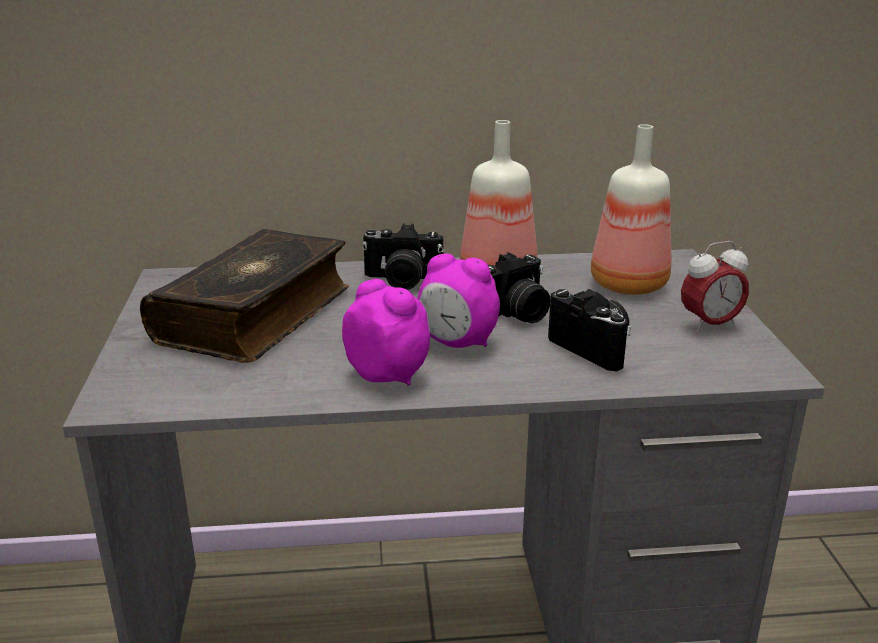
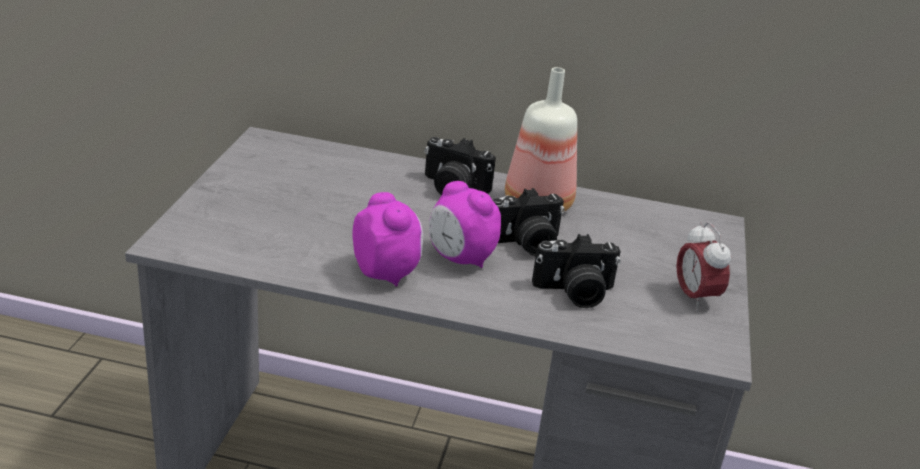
camera: 15 degrees right, 5 degrees up
book [140,229,349,363] -> none
camera [548,289,631,371] -> camera turned 105 degrees clockwise [532,234,621,308]
bottle [591,124,671,295] -> none
alarm clock [681,241,749,333] -> alarm clock turned 75 degrees clockwise [676,222,731,311]

